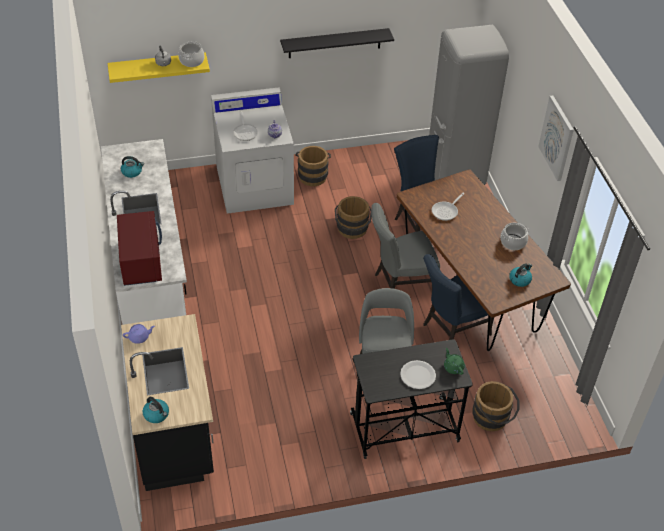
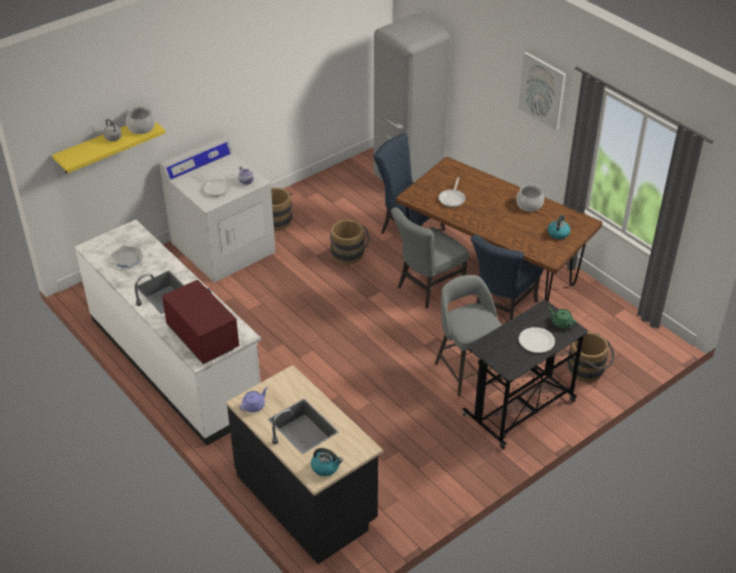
camera: 25 degrees left, 5 degrees down
kettle [121,156,144,178] -> frying pan [111,245,143,268]
black shelf [280,28,394,58] -> none

